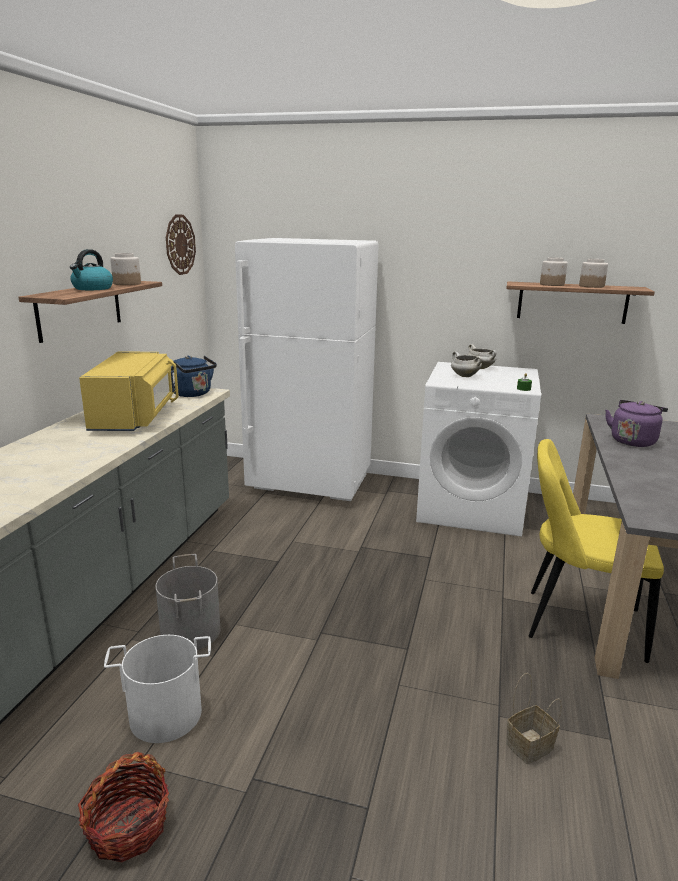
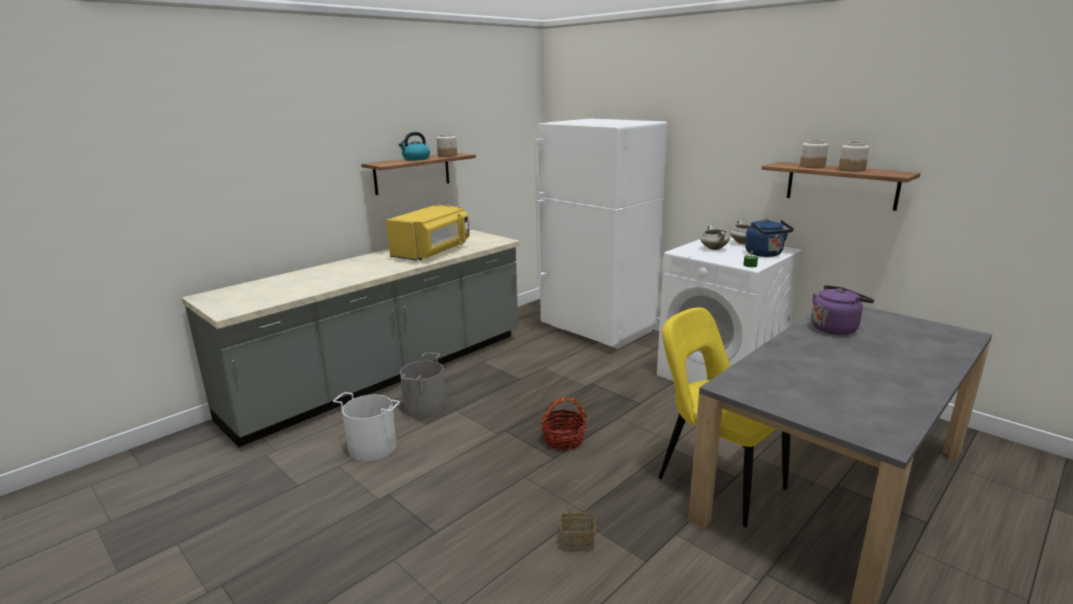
camera: 30 degrees right, 0 degrees up
basket [78,752,169,863] -> basket moved to [541,397,587,450]
wall clock [166,215,196,275] -> none
blue kettle [173,355,217,397] -> blue kettle moved to [745,219,794,257]

